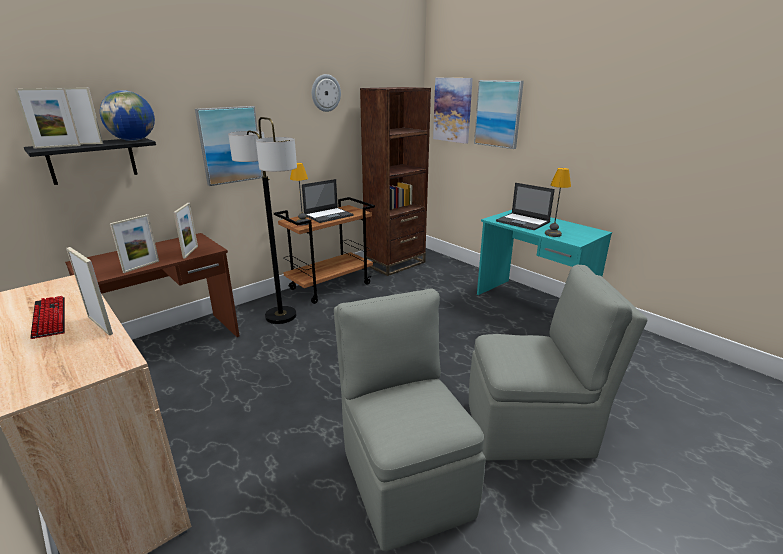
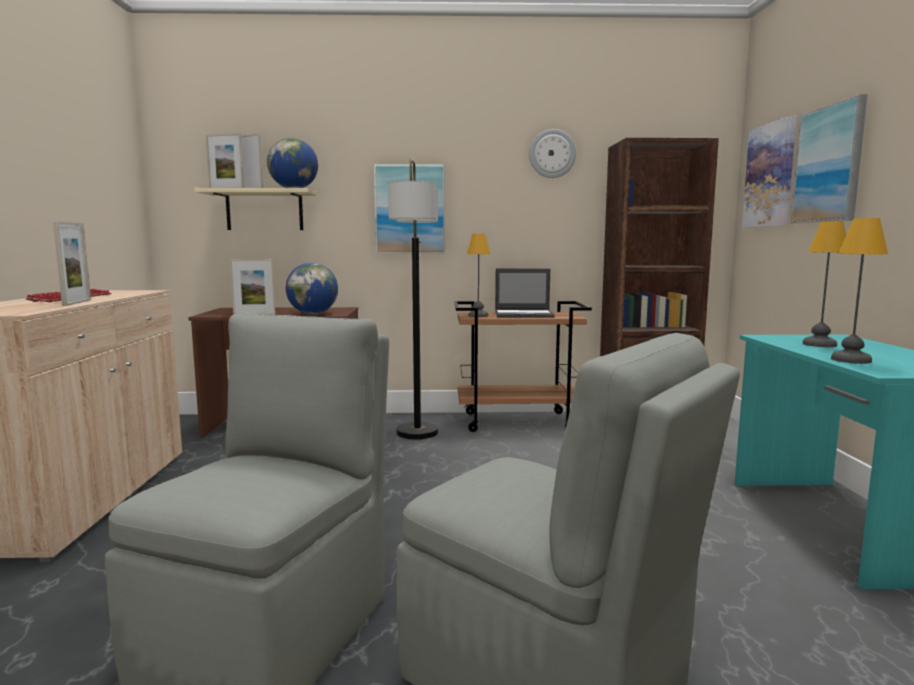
camera: 40 degrees right, 15 degrees down
black shelf [24,138,156,185] -> beige shelf [194,188,316,230]
picture frame [173,203,198,259] -> globe [286,263,338,314]
laptop [496,183,555,230] -> table lamp [802,221,846,347]

